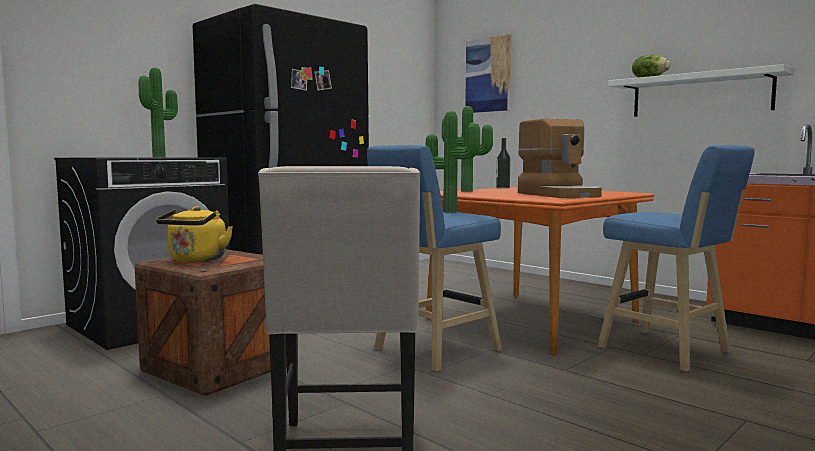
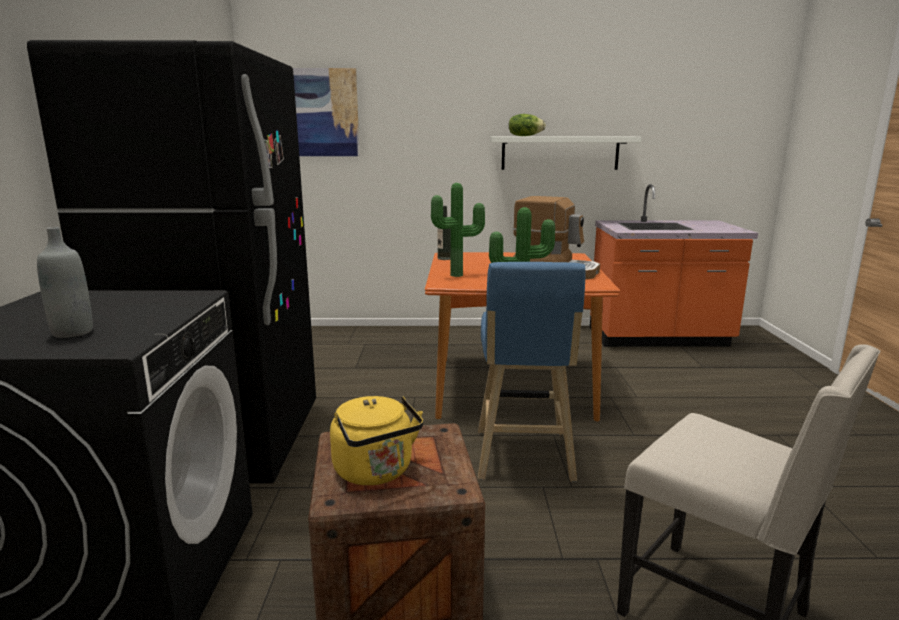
camera: 45 degrees left, 10 degrees up
potted plant [139,68,178,157] -> none
blue stool [597,145,755,372] -> none
none -> grey bottle [37,227,93,338]

